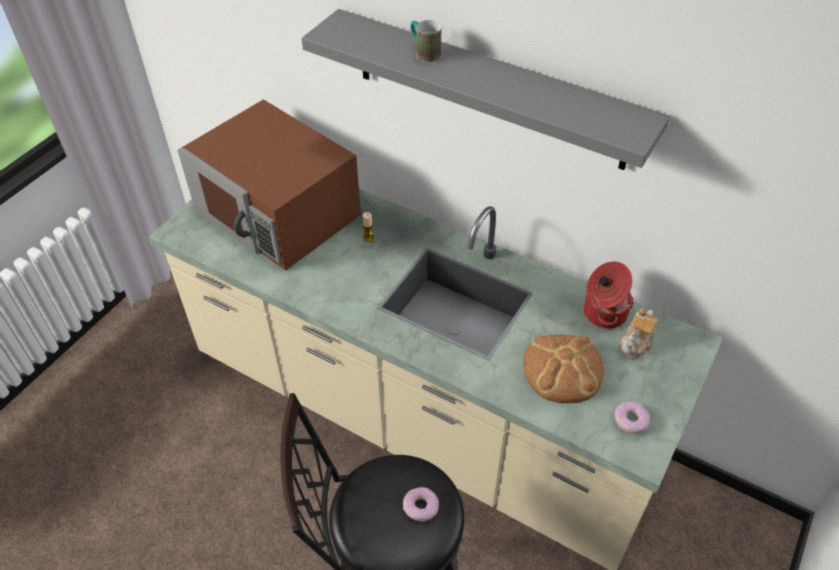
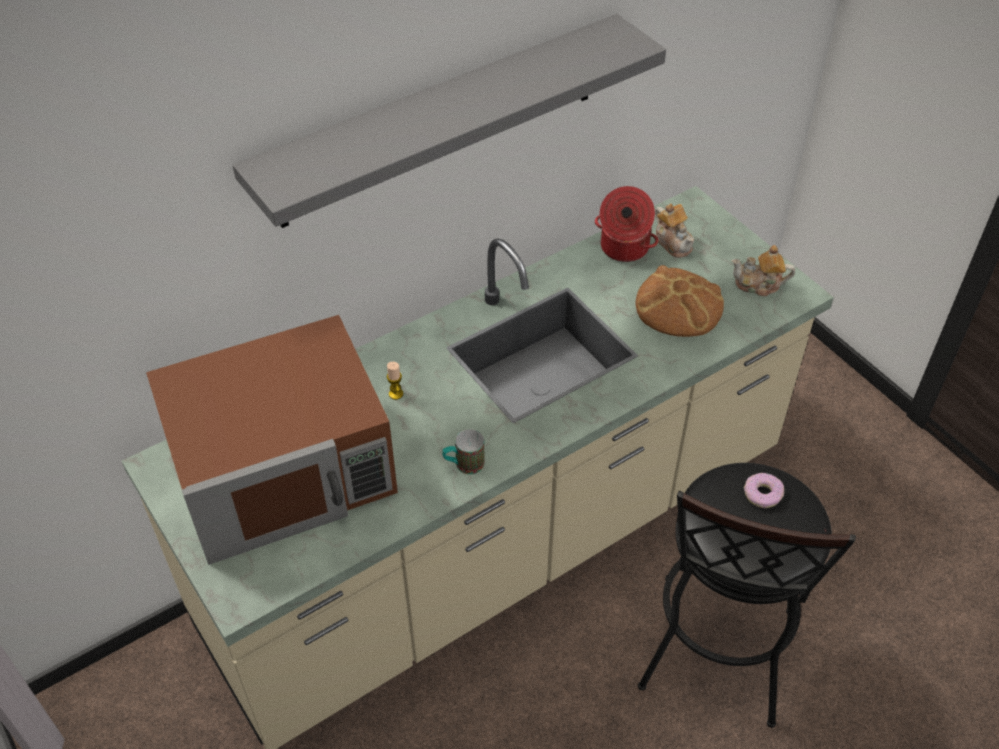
camera: 65 degrees left, 0 degrees up
mug [411,20,441,62] -> mug moved to [442,429,485,475]
donut [614,401,650,434] -> teapot [732,245,795,296]

